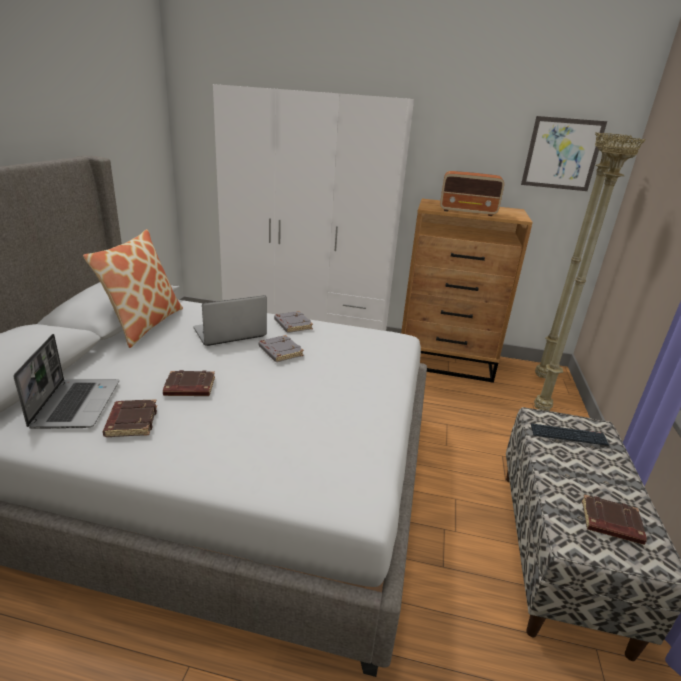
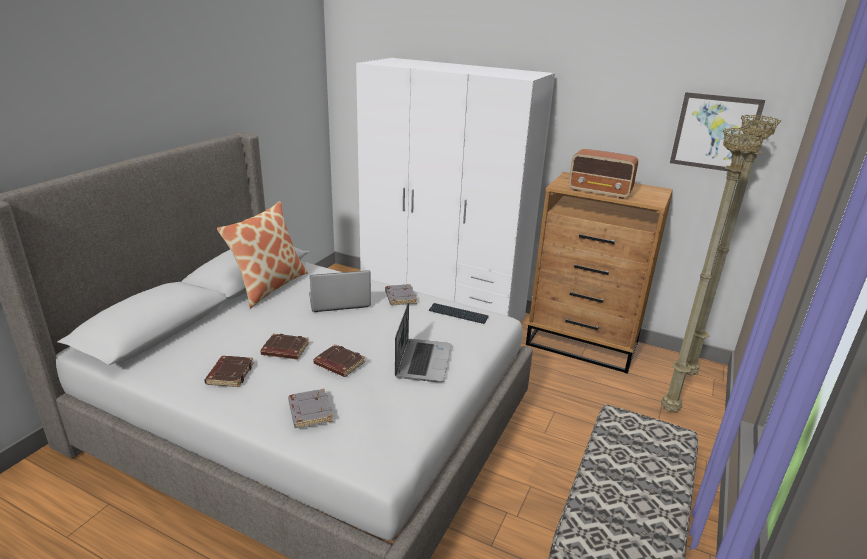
camera: 15 degrees right, 0 degrees up
laptop [14,334,119,429] -> laptop moved to [395,302,451,382]
grey book [258,335,304,362] -> grey book moved to [288,389,333,428]
keyboard [531,423,609,446] -> keyboard moved to [428,303,489,324]
brown book [582,494,647,545] -> brown book moved to [313,344,365,377]

